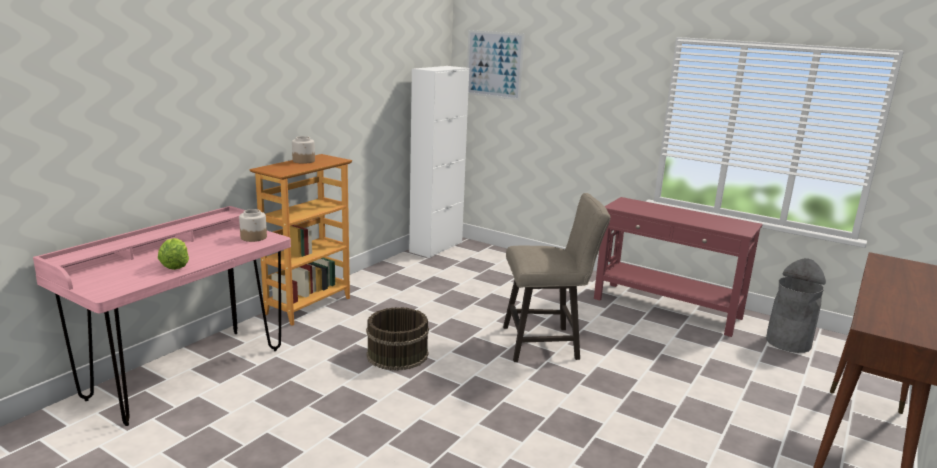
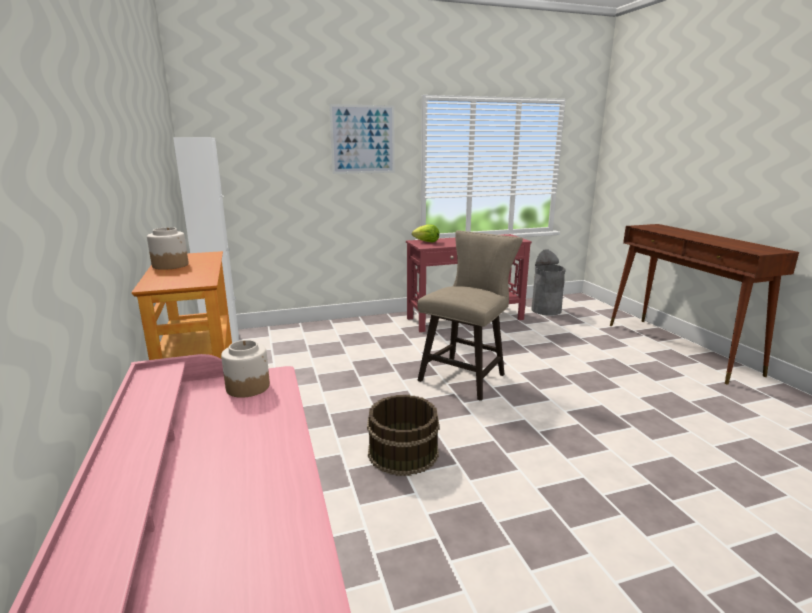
camera: 50 degrees left, 0 degrees up
lettuce [158,238,189,270] -> lettuce moved to [412,224,439,242]
picture [467,30,525,101] -> picture moved to [329,104,395,174]

